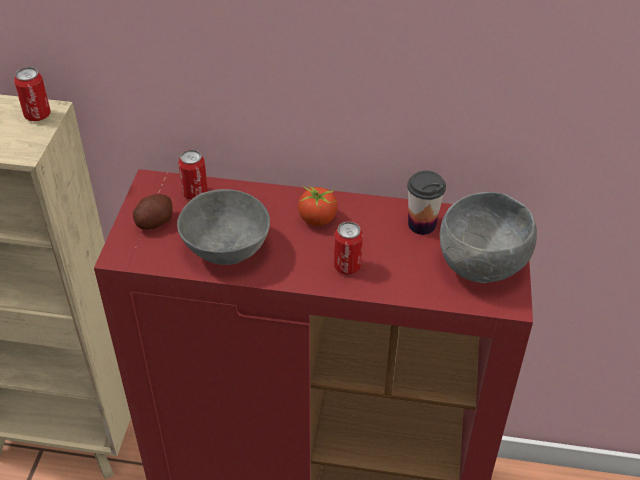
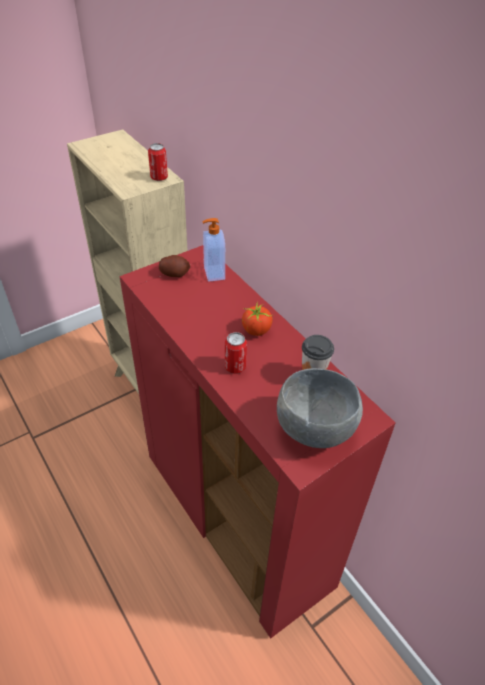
camera: 45 degrees right, 0 degrees up
grey bowl [177,189,270,265] -> none
can [178,150,208,200] -> soap dispenser [203,218,225,282]

